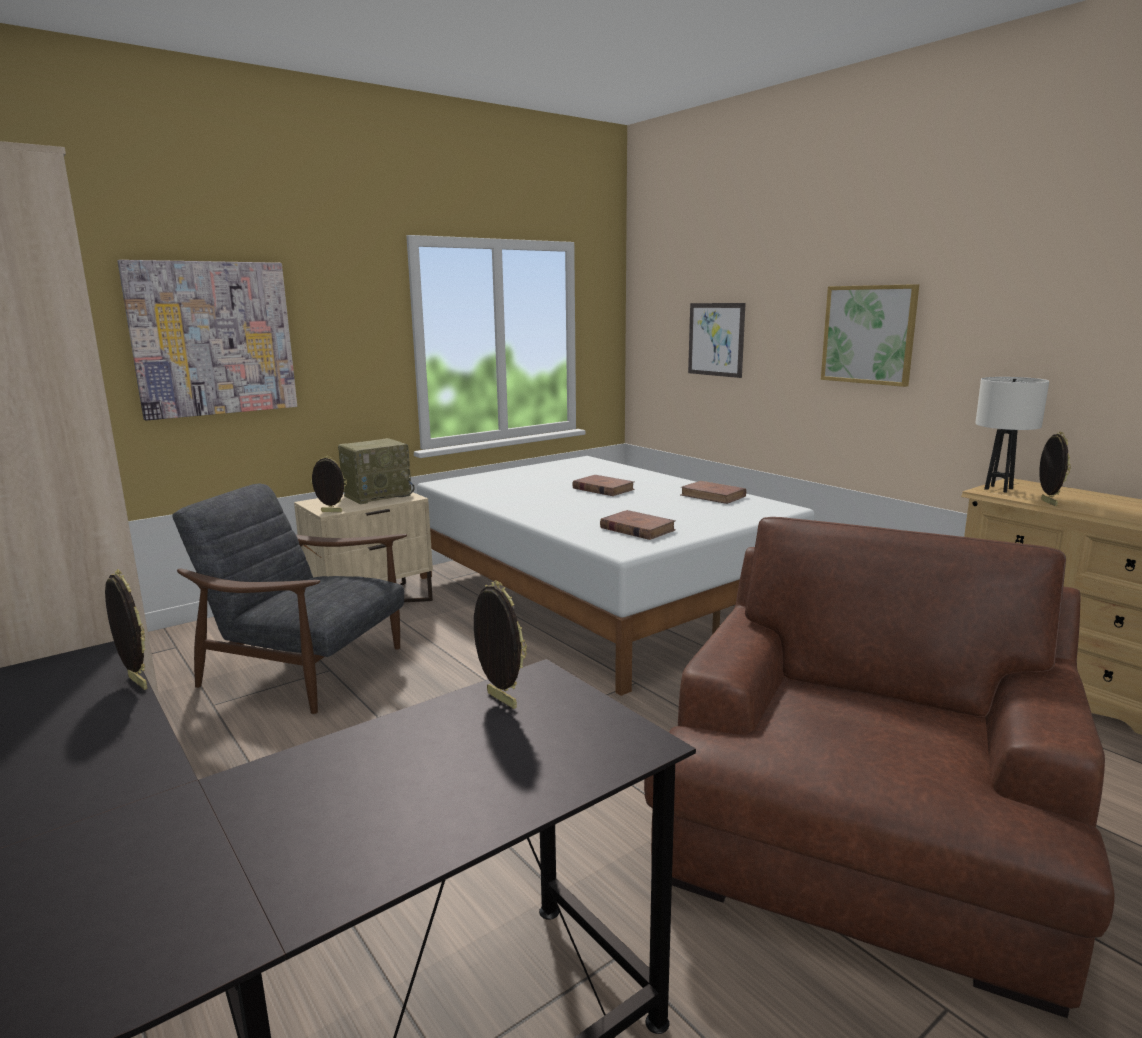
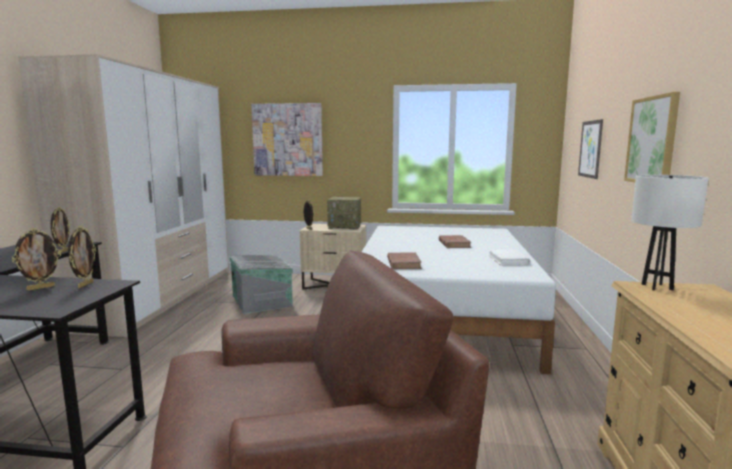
camera: 45 degrees right, 5 degrees down
grey armchair [172,484,407,714] -> grey storage box [230,255,293,314]
brown book [680,481,746,504] -> white book [488,249,530,265]
picture frame [1039,432,1071,506] -> picture frame moved to [12,228,61,291]

